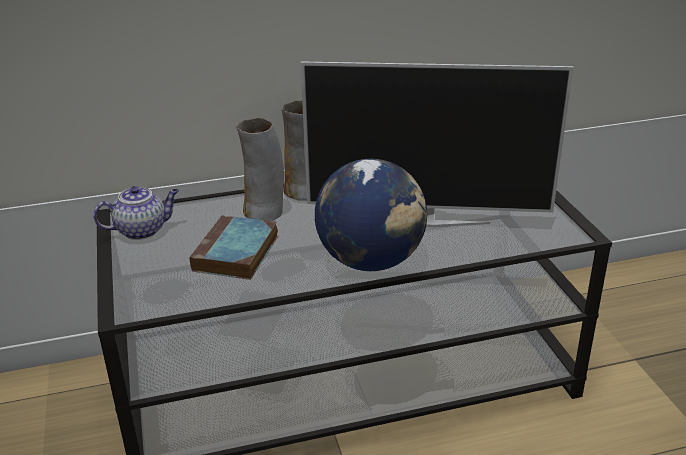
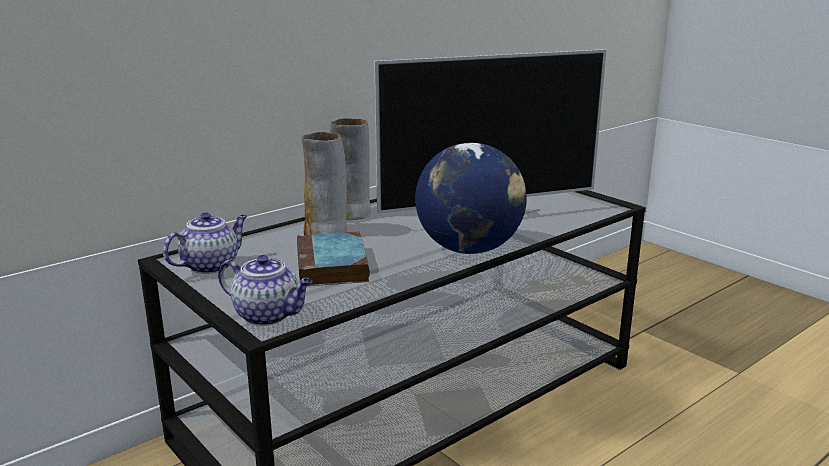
camera: 25 degrees left, 10 degrees down
none -> teapot [218,255,313,326]

